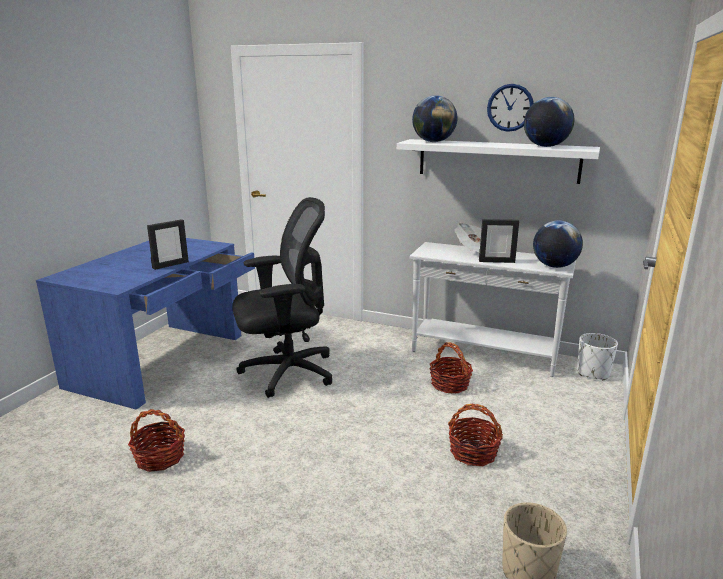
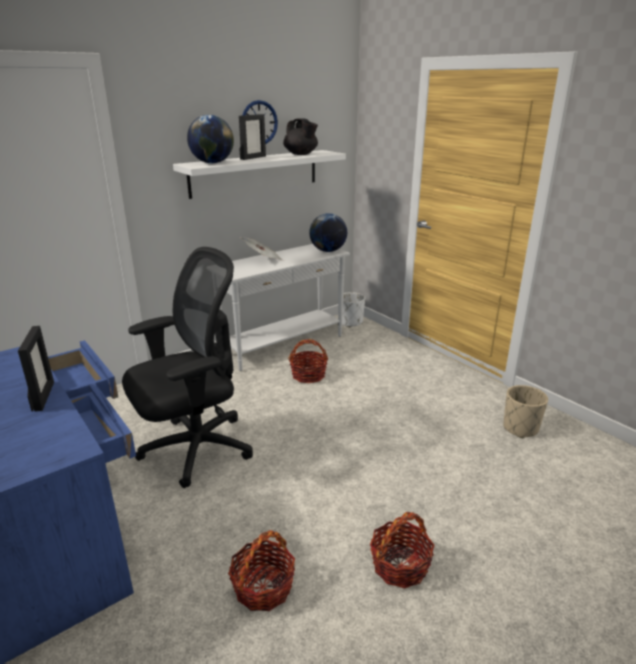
camera: 60 degrees left, 5 degrees up
black office chair [232,197,332,398] -> black office chair turned 45 degrees clockwise [122,247,253,488]
basket [448,404,503,466] -> basket moved to [370,512,435,589]
picture frame [479,219,519,263] -> picture frame moved to [239,114,266,160]
globe [524,97,574,147] -> black teapot [283,118,318,155]

